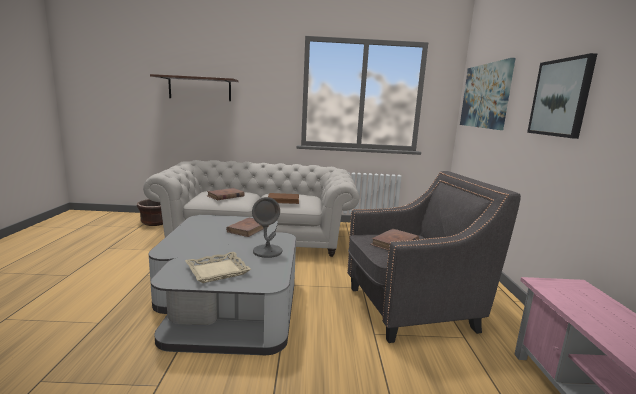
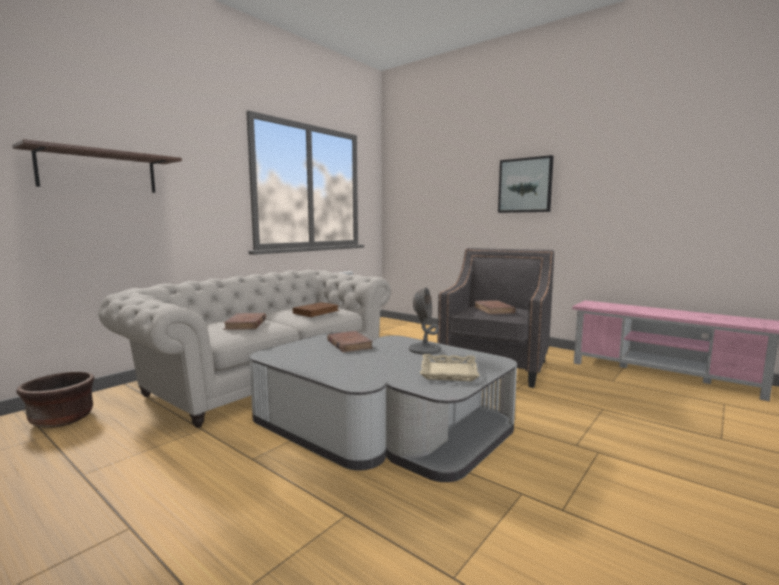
camera: 50 degrees left, 5 degrees down
picture [460,58,516,130] -> none

